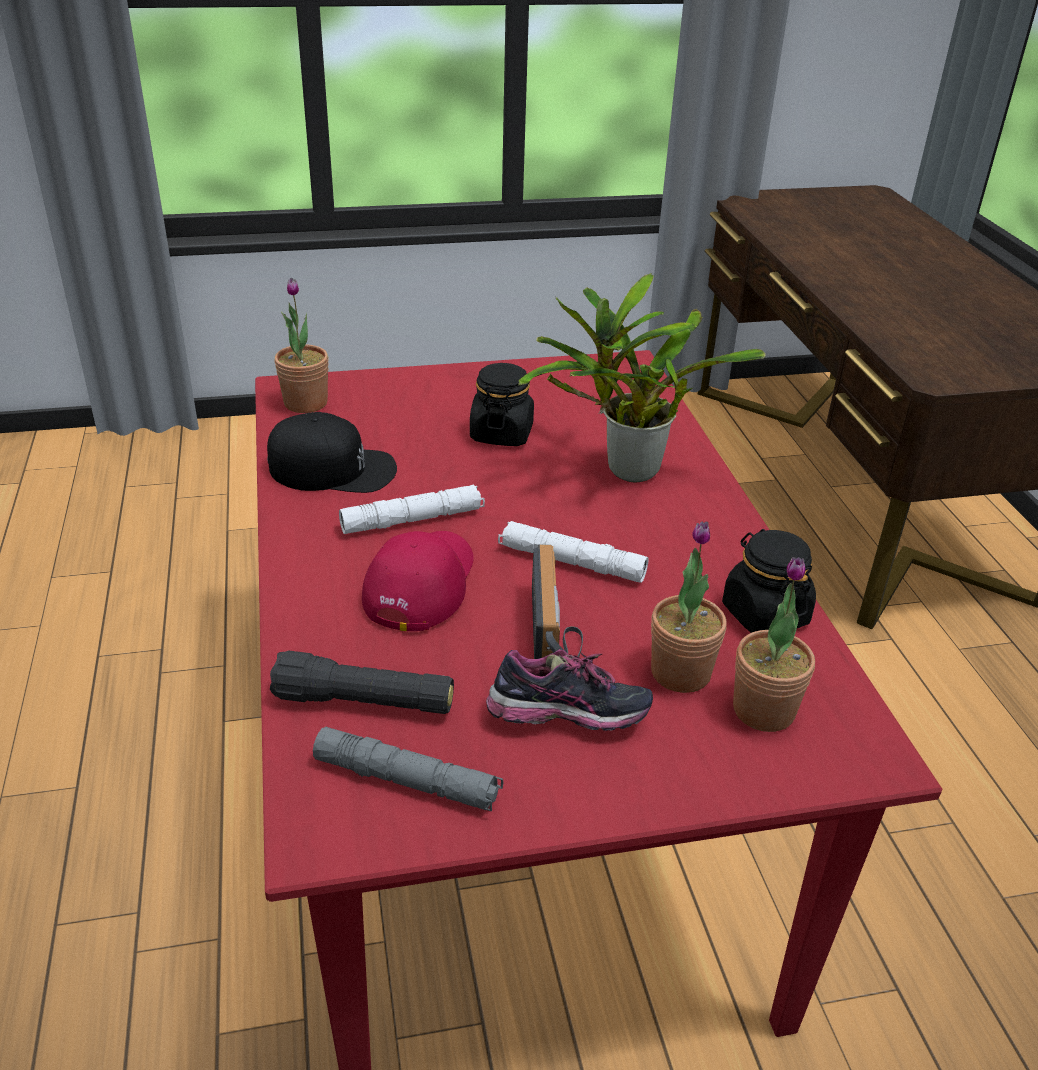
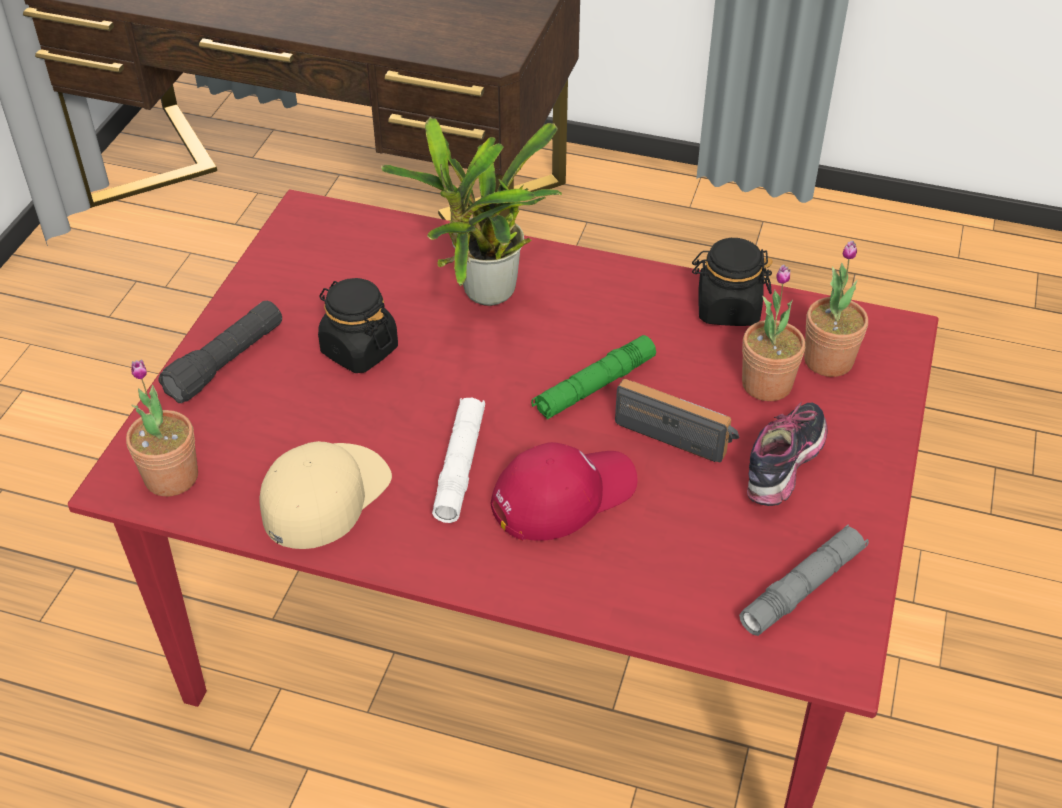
camera: 60 degrees left, 10 degrees up
black cap [267,412,397,493] -> beige cap [259,441,392,549]
black flashlight [270,650,454,714] -> black flashlight moved to [159,301,282,403]
red cap [362,531,474,631] -> red cap turned 105 degrees clockwise [491,442,637,541]
white flashlight [498,521,649,583] -> green flashlight [531,335,656,419]

